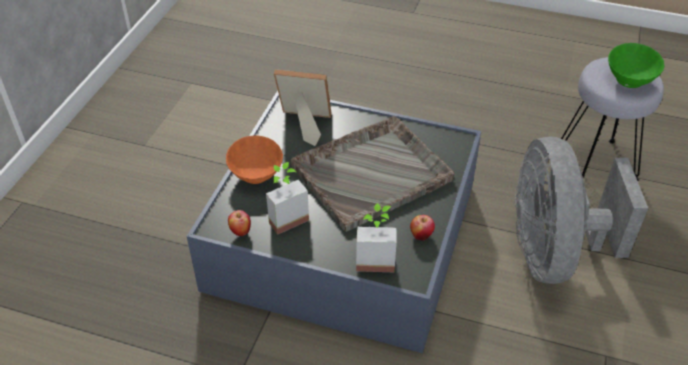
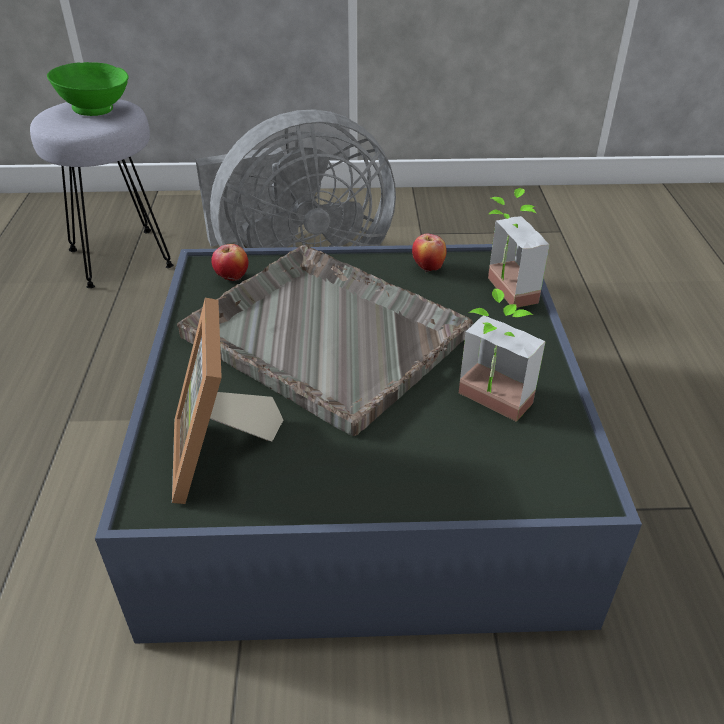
camera: 110 degrees left, 5 degrees down
orange bowl [226,135,283,184] -> none
apple [228,210,251,236] -> apple moved to [211,244,248,281]

